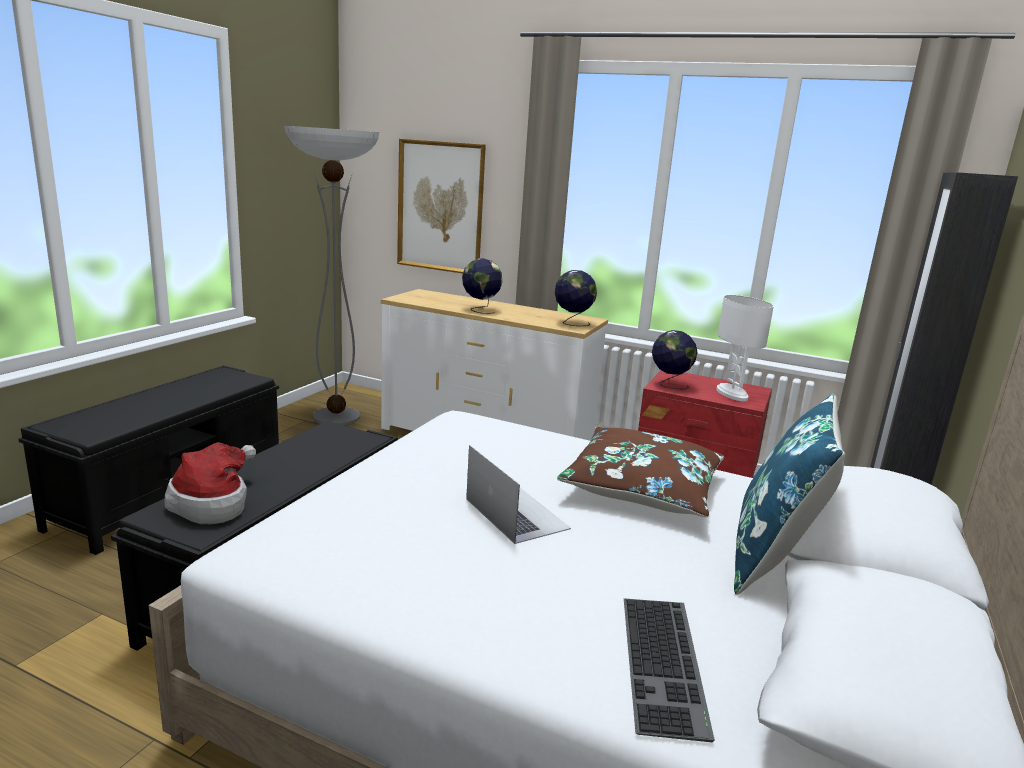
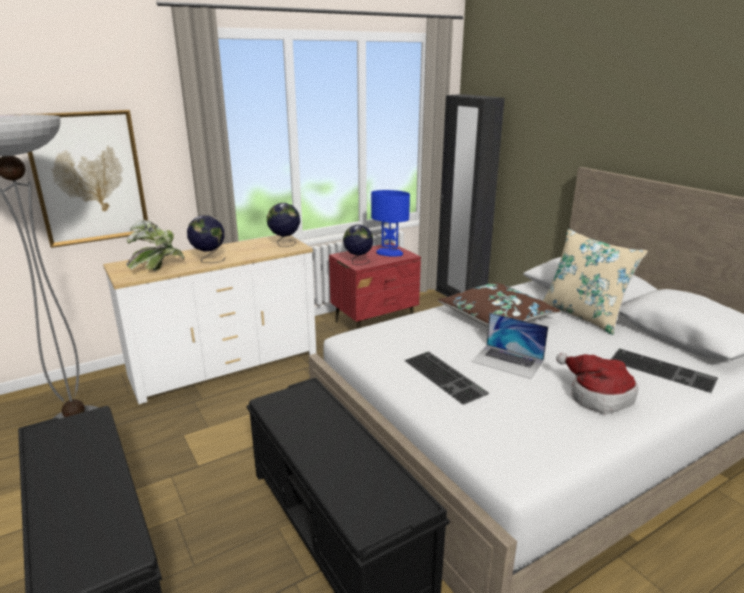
camera: 55 degrees left, 5 degrees up
hat [164,442,256,524] -> hat moved to [556,353,639,415]
laptop [466,445,571,544] -> laptop turned 150 degrees counterclockwise [471,313,548,379]
white table lamp [716,295,774,401] -> blue table lamp [371,190,410,257]
blue pillow [734,394,845,595] -> beige pillow [542,229,648,335]
none -> potted plant [126,220,184,271]
none -> keyboard [404,351,489,405]

